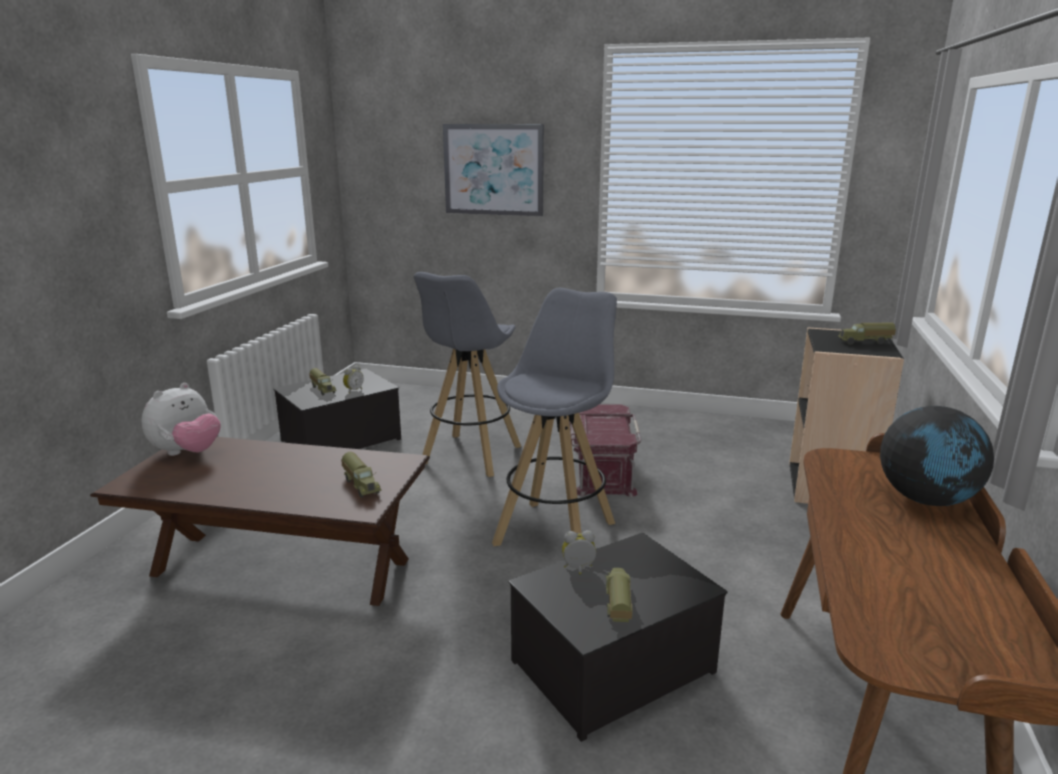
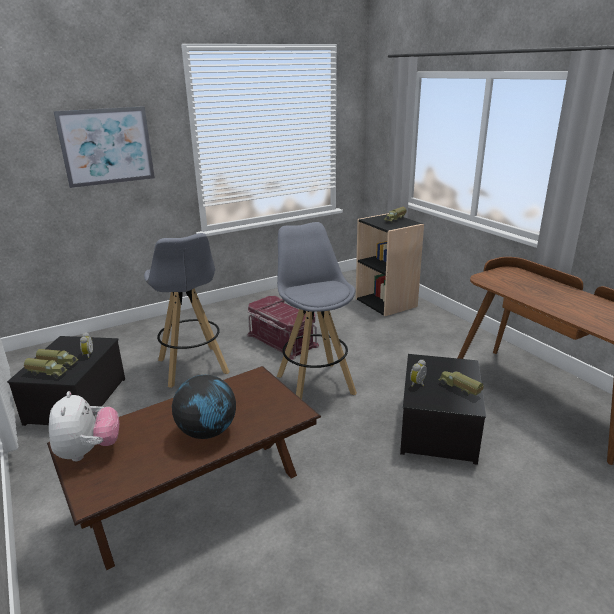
camera: 45 degrees left, 5 degrees up
toy truck [341,452,381,498] -> toy truck moved to [24,358,68,379]
globe [880,406,994,506] -> globe moved to [172,375,236,439]

